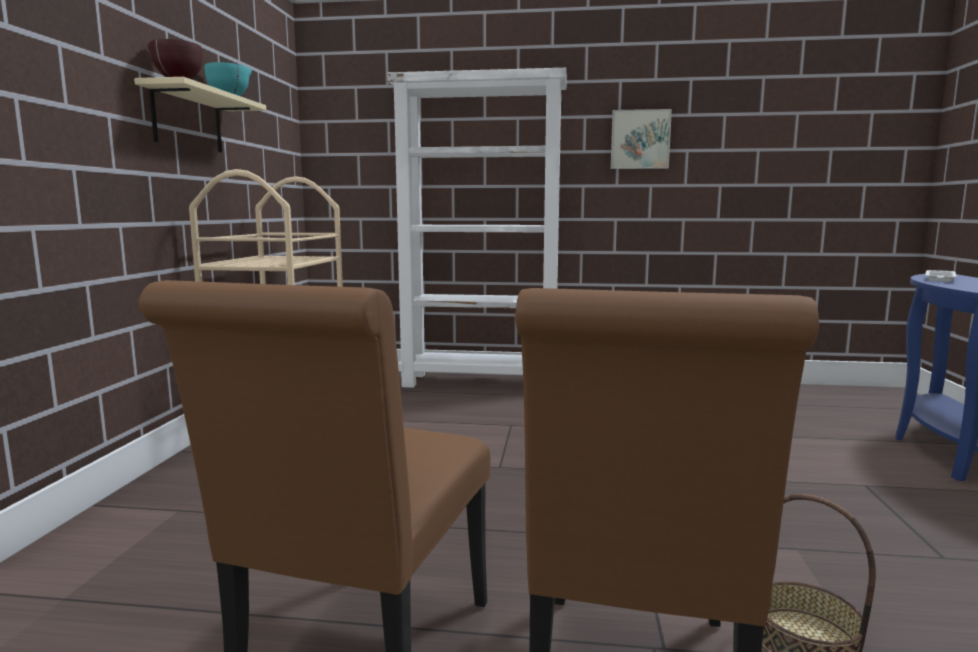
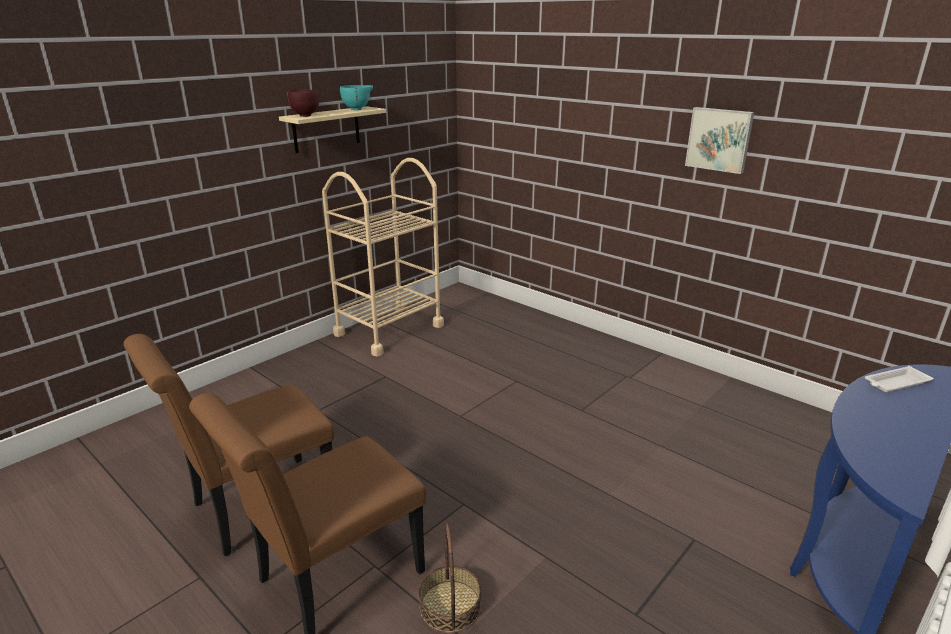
camera: 35 degrees right, 15 degrees up
white bookcase [387,68,566,388] -> none

